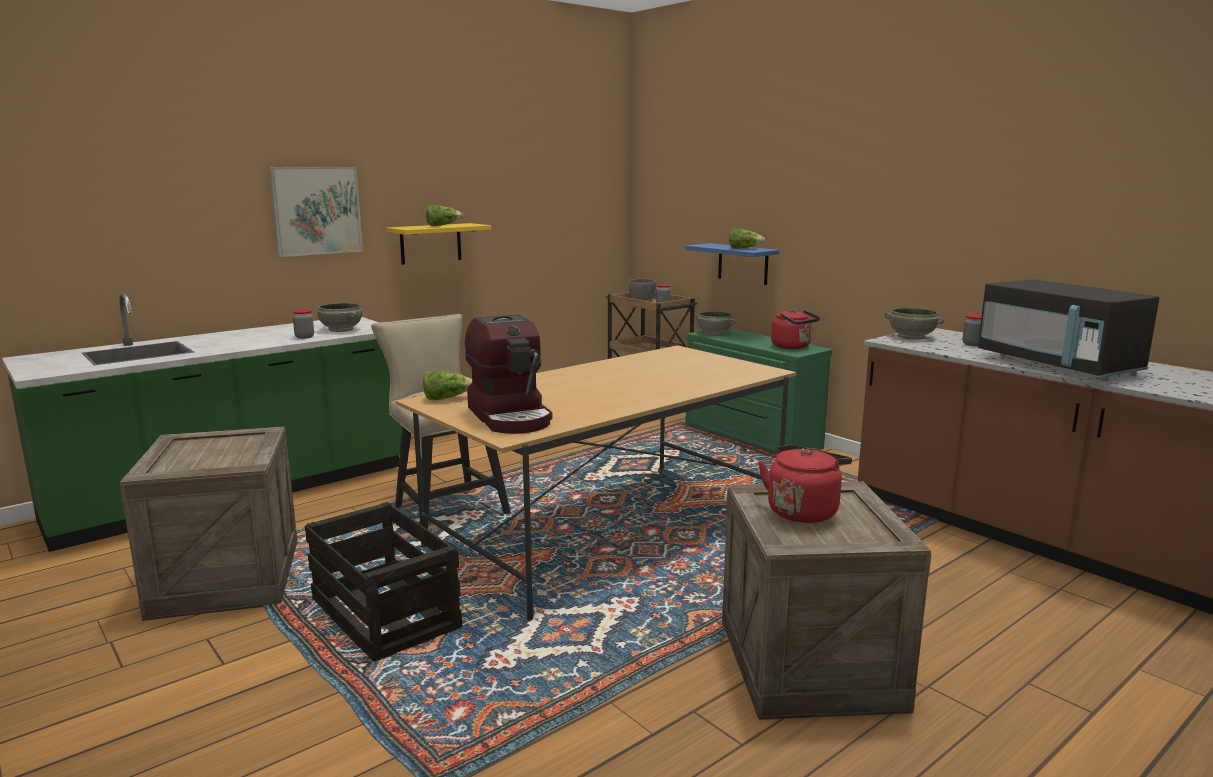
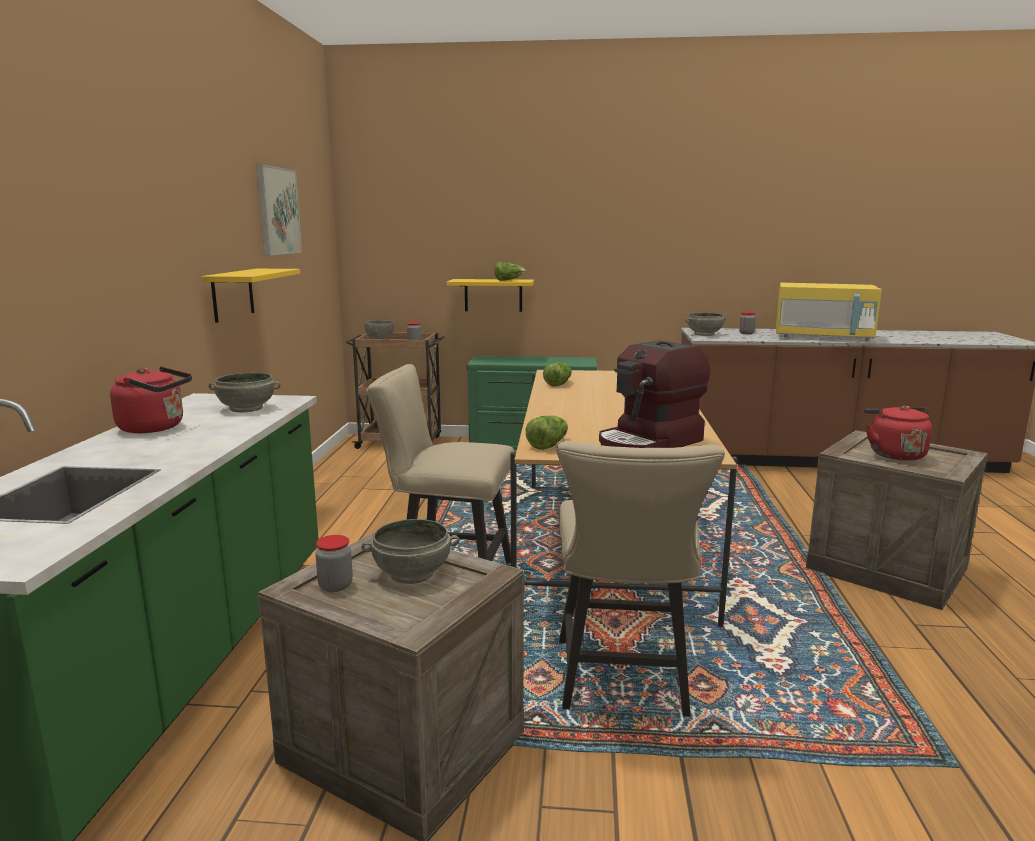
camera: 45 degrees left, 0 degrees up
picture [269,167,363,257] -> picture moved to [256,164,302,256]
jar [293,309,314,339] -> jar moved to [315,535,353,592]
crate [305,502,462,662] -> beige chair [556,441,725,717]
lettuce [426,205,463,226] -> lettuce moved to [543,362,572,387]
coffee machine [465,315,552,434] -> coffee machine turned 120 degrees clockwise [599,341,710,448]
blue shelf [685,243,779,285] -> yellow shelf [447,279,534,312]
grey bowl [695,311,735,336] -> grey bowl moved to [362,519,459,584]
red kettle [771,309,820,349] -> red kettle moved to [110,367,192,433]
black microwave [978,279,1159,381] -> yellow microwave [776,283,882,341]

